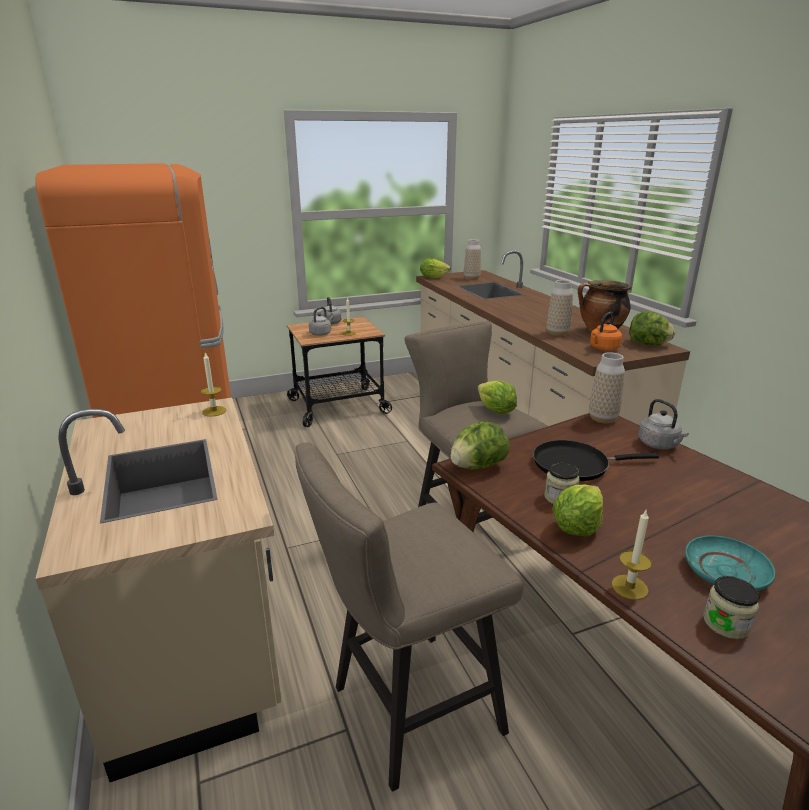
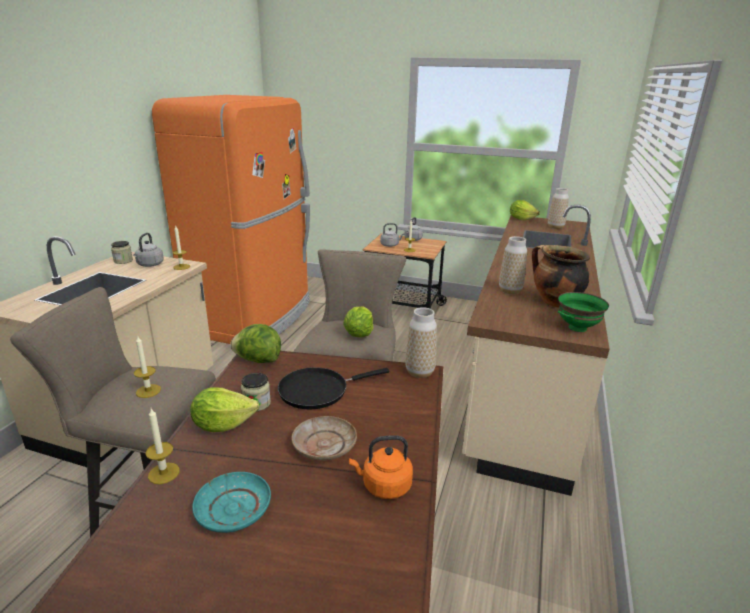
camera: 40 degrees right, 0 degrees up
black frying pan [533,440,659,481] -> black frying pan turned 60 degrees counterclockwise [278,367,389,409]
orange kettle [590,312,622,351] -> orange kettle moved to [349,435,413,499]
lettuce [629,311,675,345] -> green bowl [558,292,609,332]
grey kettle [638,399,689,449] -> grey kettle moved to [133,233,164,267]
jar [703,576,760,639] -> jar moved to [111,241,133,264]
none -> candle [134,336,161,398]
none -> beige plate [291,416,357,461]

